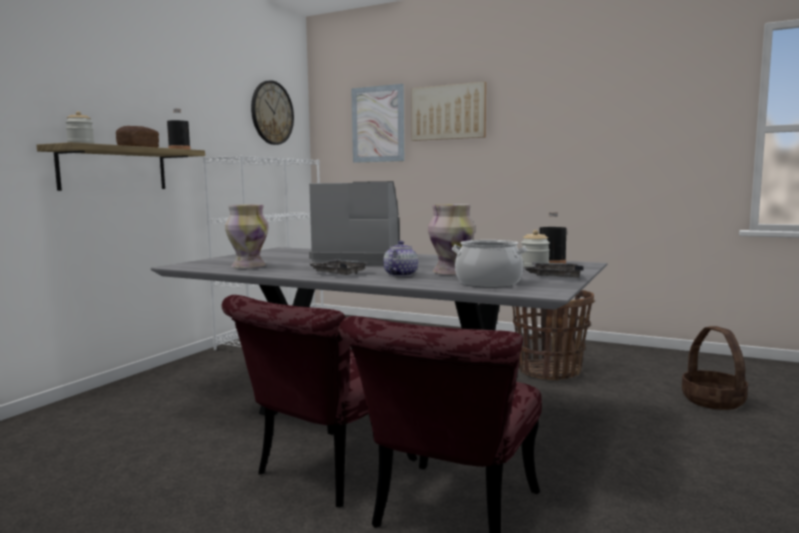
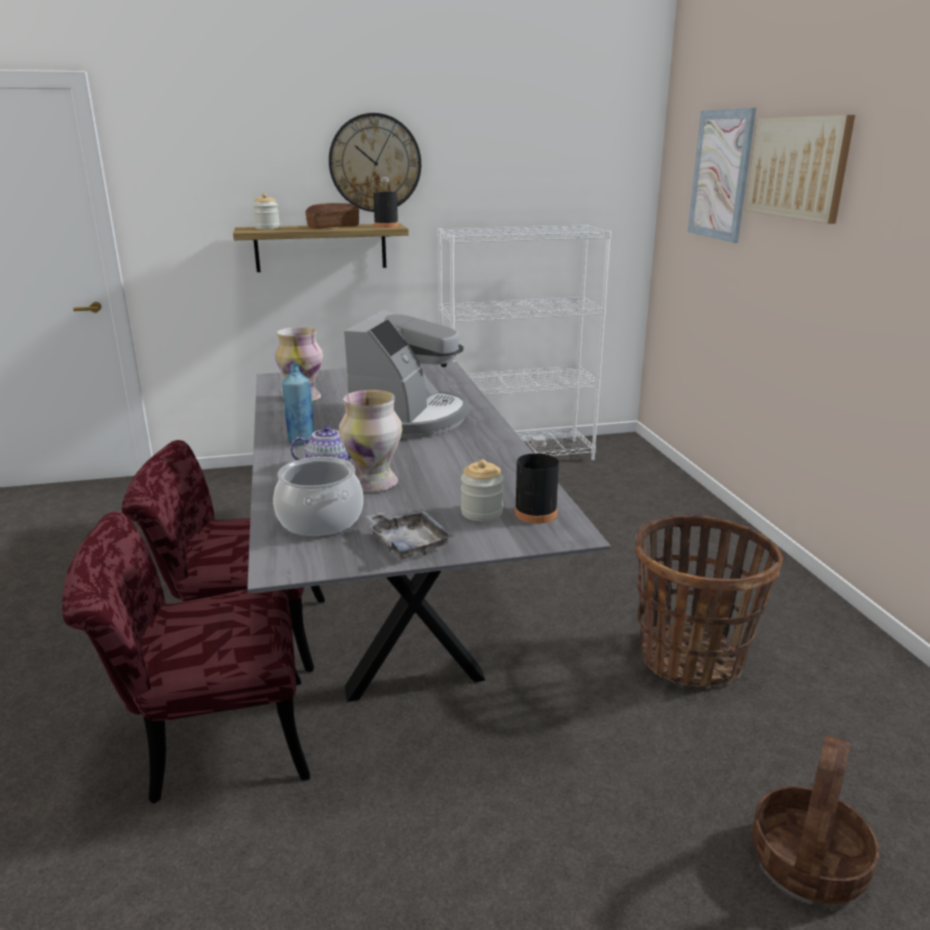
camera: 50 degrees right, 15 degrees up
wall clock [251,80,294,145] -> wall clock moved to [329,113,421,212]
grey tray [305,259,367,275] -> blue bottle [282,364,314,445]
coffee machine [309,181,400,265] -> coffee machine turned 45 degrees clockwise [344,310,468,438]

